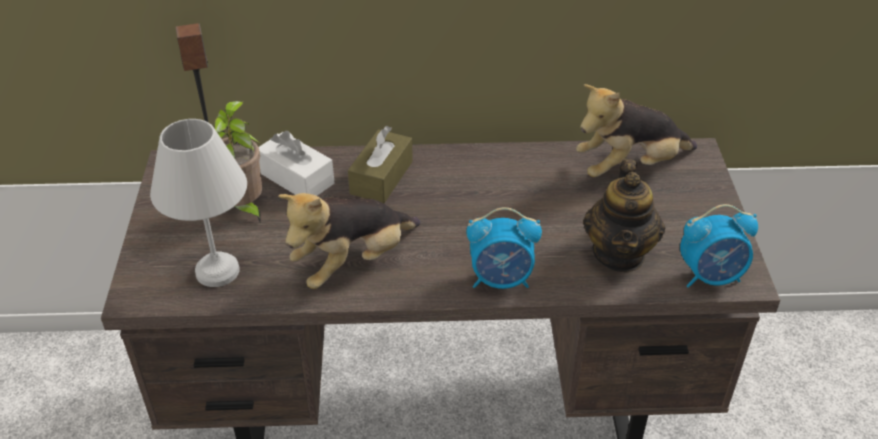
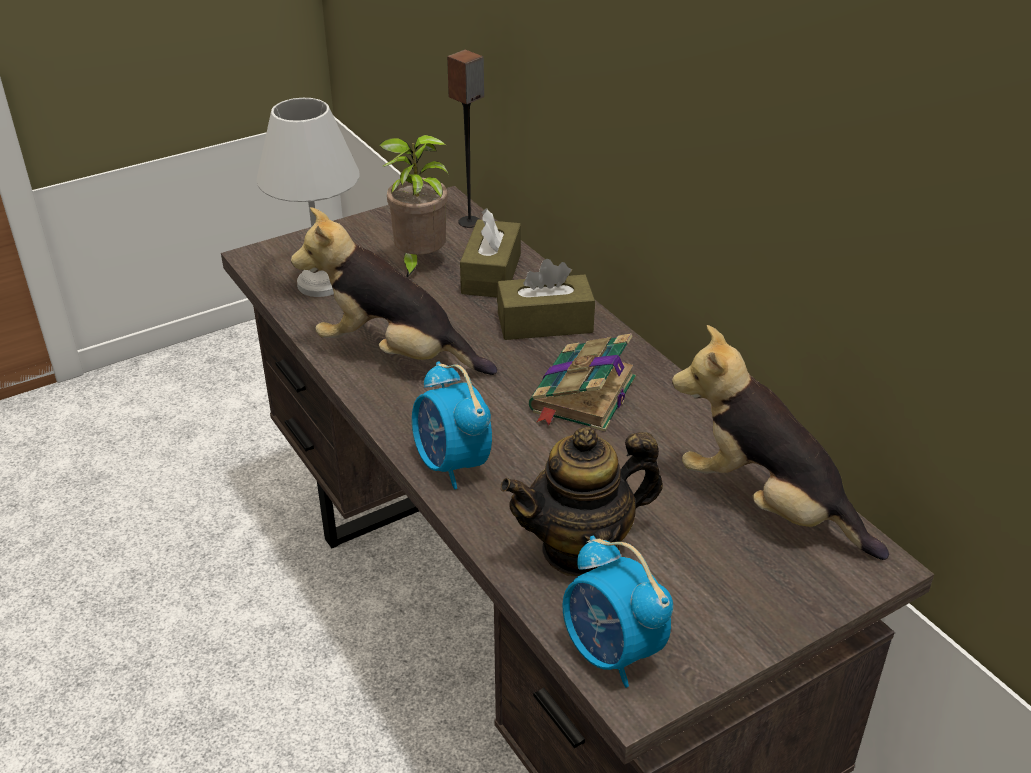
camera: 60 degrees right, 5 degrees down
white tissue box [259,131,335,196] -> brown tissue box [460,208,521,298]
none -> book [529,333,636,432]

